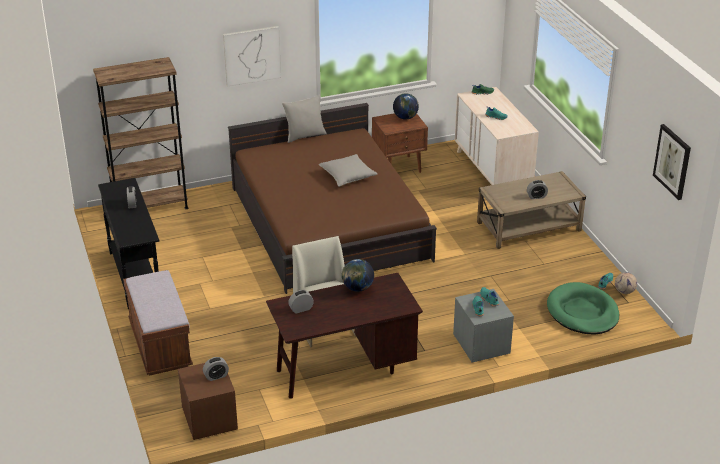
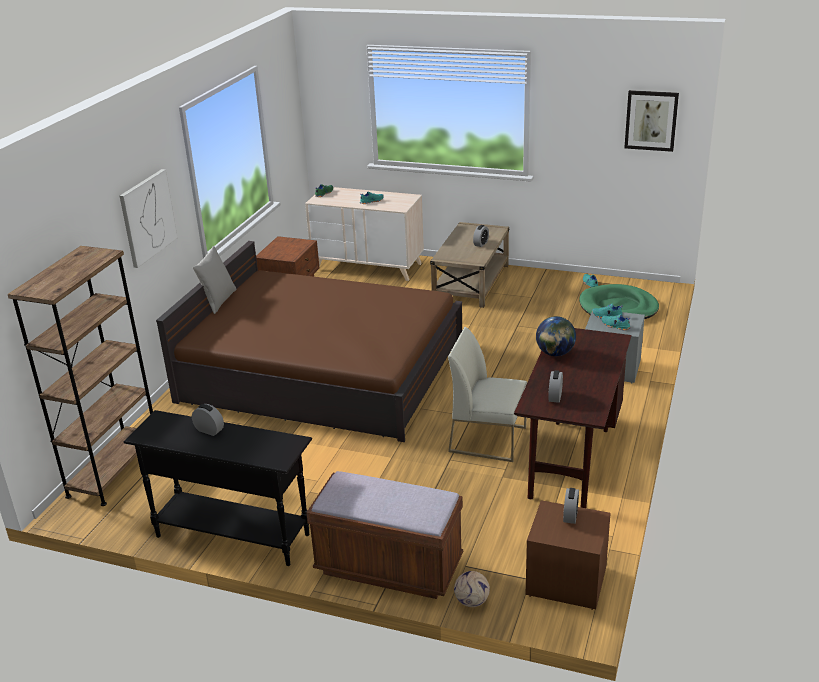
camera: 50 degrees left, 5 degrees down
grey pillow [319,154,377,187] -> none
globe [393,93,419,120] -> none
football [615,272,637,294] -> football moved to [454,571,490,607]

